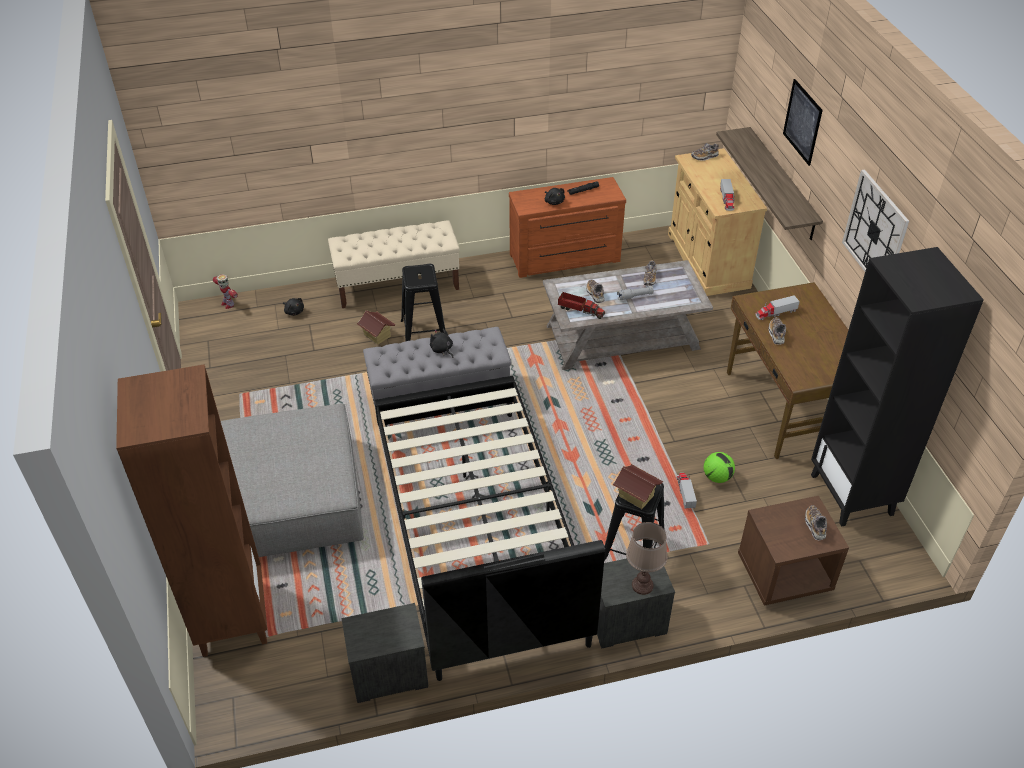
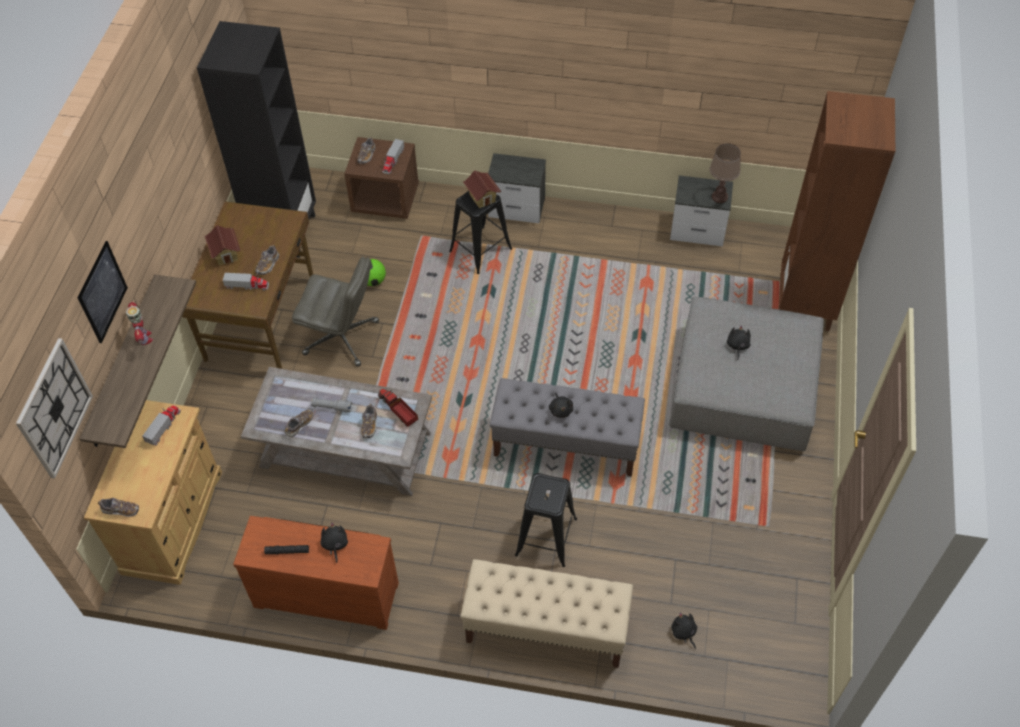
camera: 155 degrees left, 10 degrees up
toy robot [213,274,238,309] -> toy robot moved to [126,302,153,345]
toy house [357,310,396,345] -> toy house moved to [205,225,241,265]
black bed [374,376,605,681] -> none
brown table lamp [626,522,667,595] -> brown table lamp moved to [709,143,741,203]
toy truck [677,473,697,509] -> toy truck moved to [382,139,404,174]
wall clock [842,170,909,272] -> wall clock moved to [16,338,93,479]
none -> grey office chair [292,257,379,367]
none -> black plush toy [727,325,751,360]

